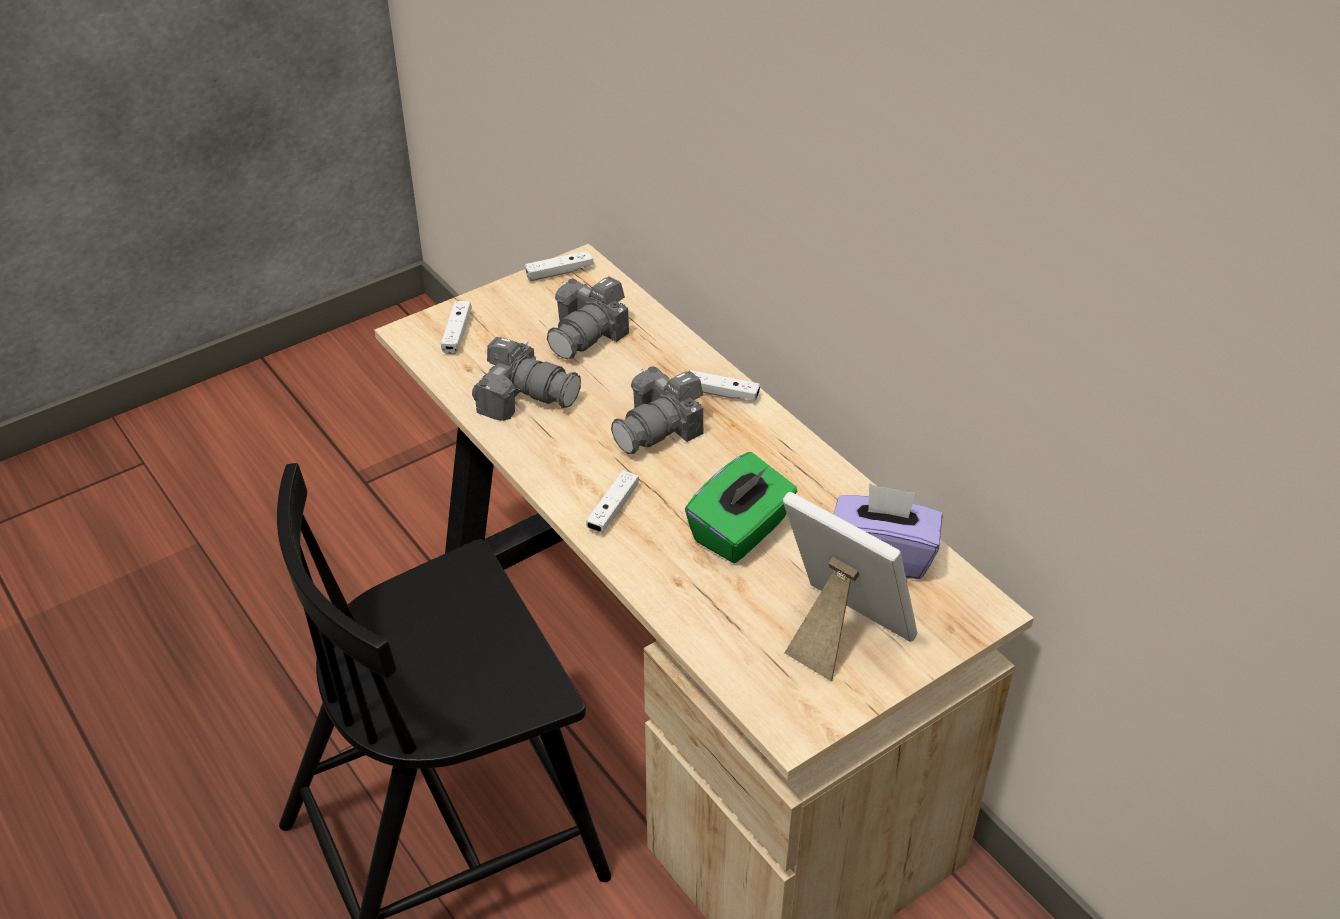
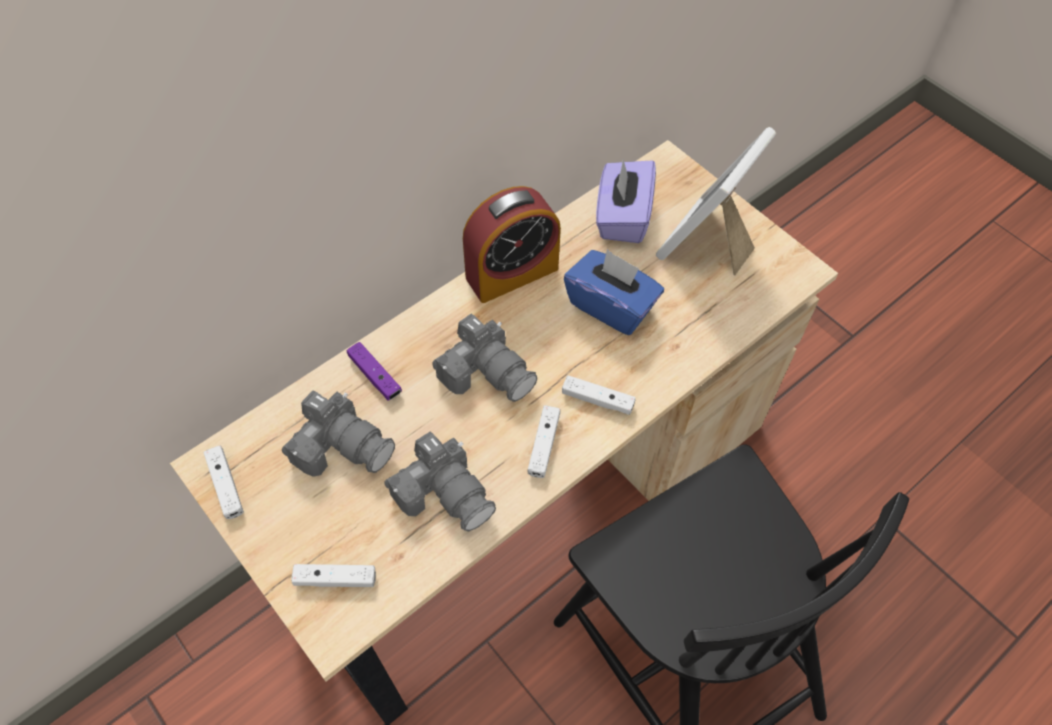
camera: 95 degrees left, 15 degrees up
camera [472,337,581,421] -> camera turned 120 degrees clockwise [384,431,496,531]
green tissue box [685,452,797,563] -> blue tissue box [564,249,664,335]
white game controller [690,370,760,400] -> white game controller moved to [528,406,560,478]
none -> purple game controller [347,342,402,401]
none -> alarm clock [463,186,561,303]

